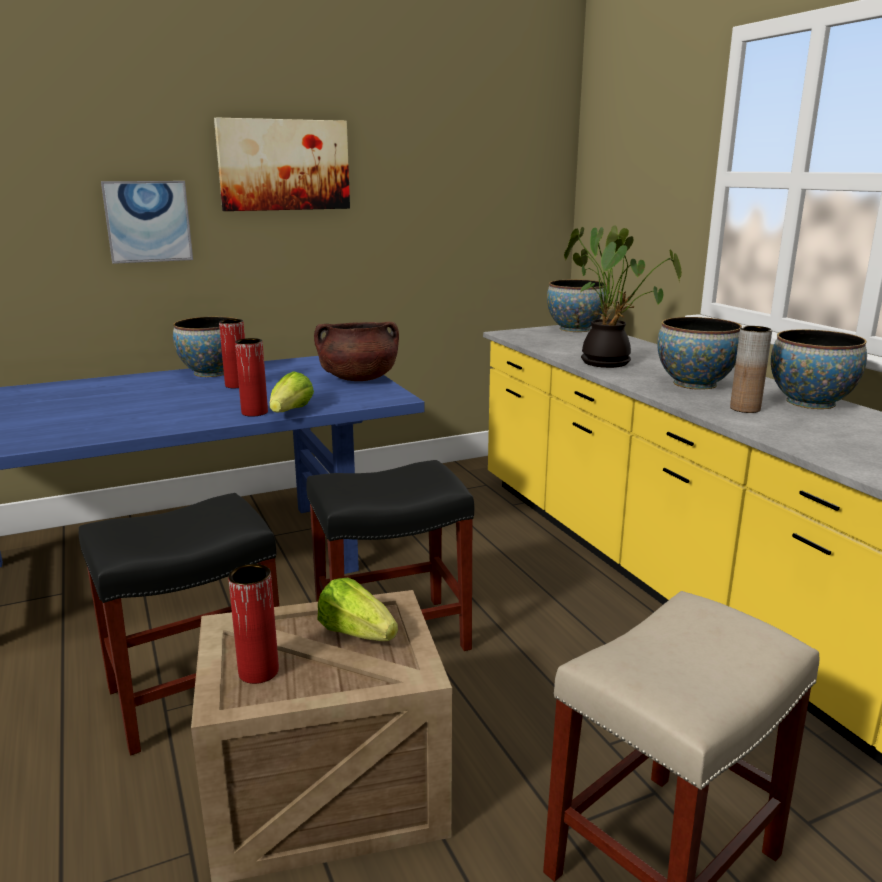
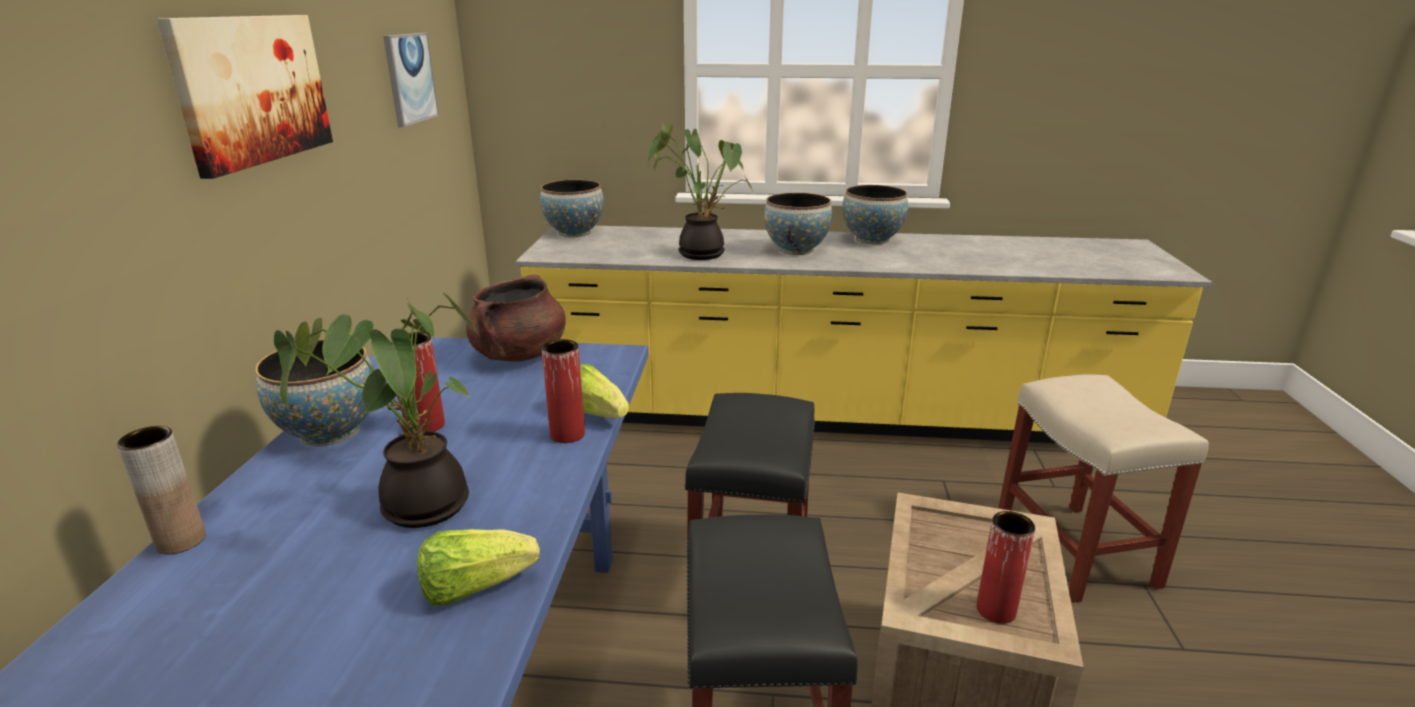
camera: 60 degrees left, 5 degrees up
picture [101,181,193,264] -> picture moved to [383,33,439,127]
lettuce [317,578,398,641] -> lettuce moved to [417,529,540,605]
brown vase [730,326,772,413] -> brown vase moved to [117,426,206,554]
none -> potted plant [274,293,478,528]

